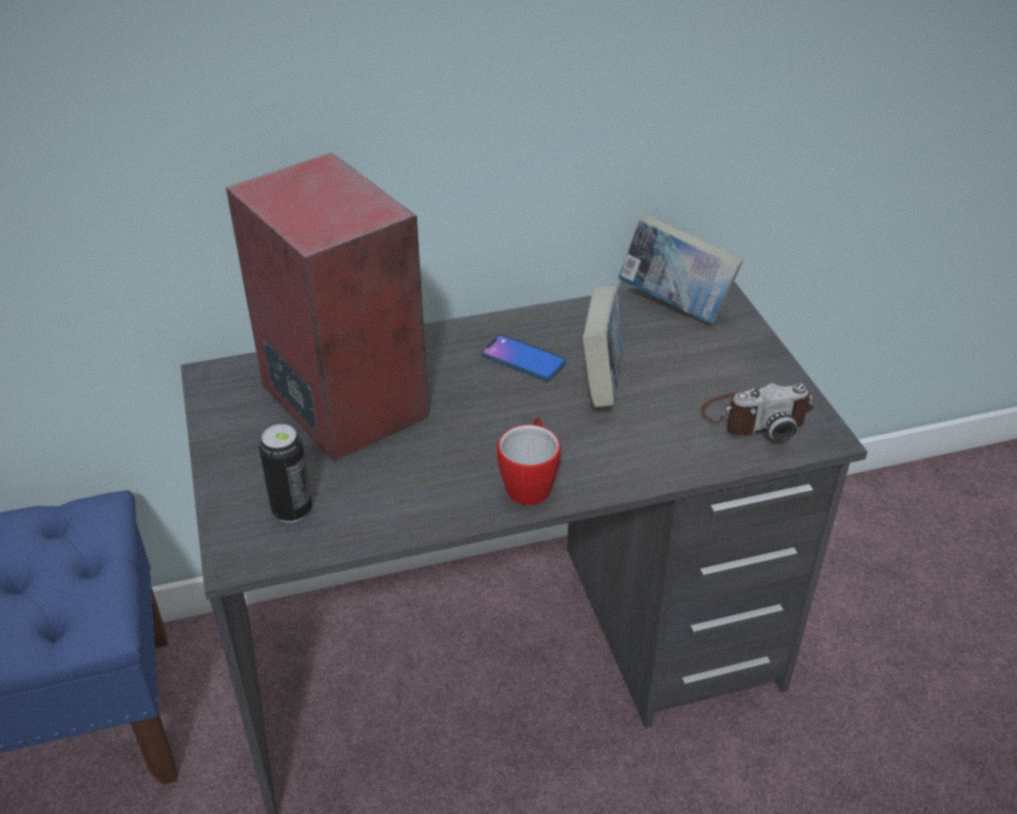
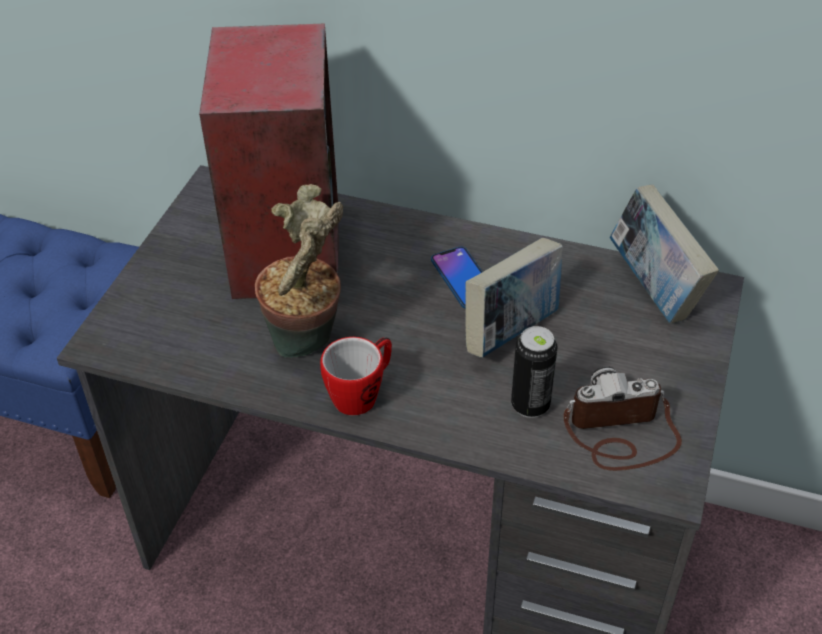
camera: 35 degrees right, 5 degrees up
can [259,424,312,523] -> can moved to [511,326,558,418]
camera [701,383,814,442] -> camera turned 150 degrees clockwise [563,366,682,471]
none -> potted plant [255,184,343,358]

